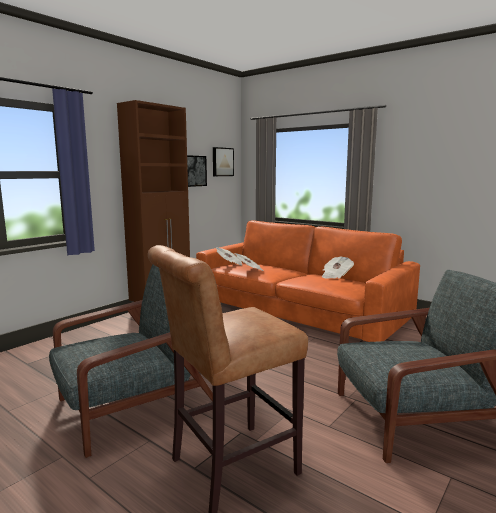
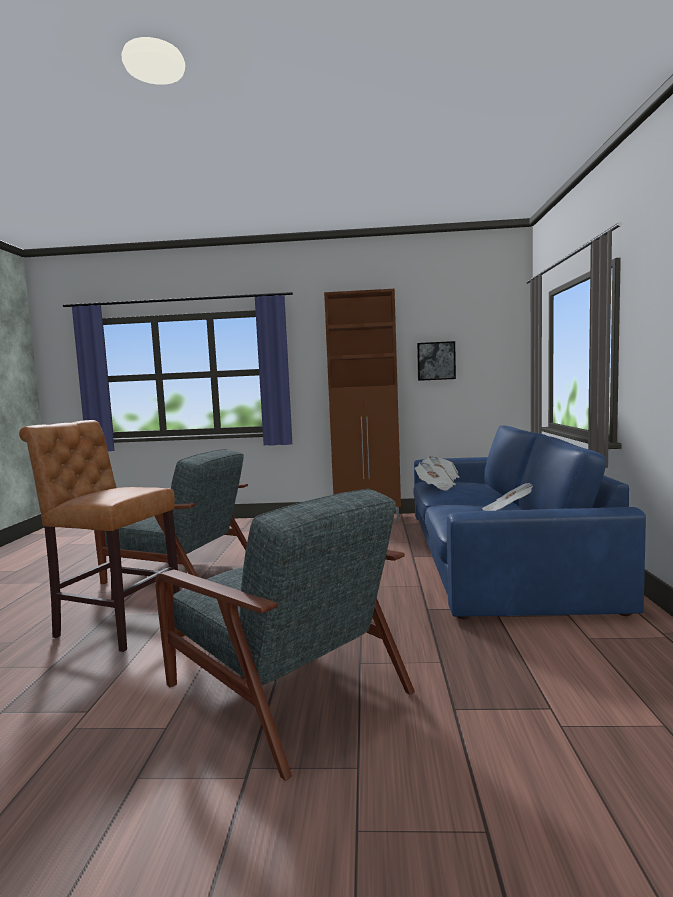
camera: 55 degrees right, 5 degrees down
orange sofa [196,221,420,342] -> blue sofa [413,426,646,619]
picture [213,147,234,176] -> none

